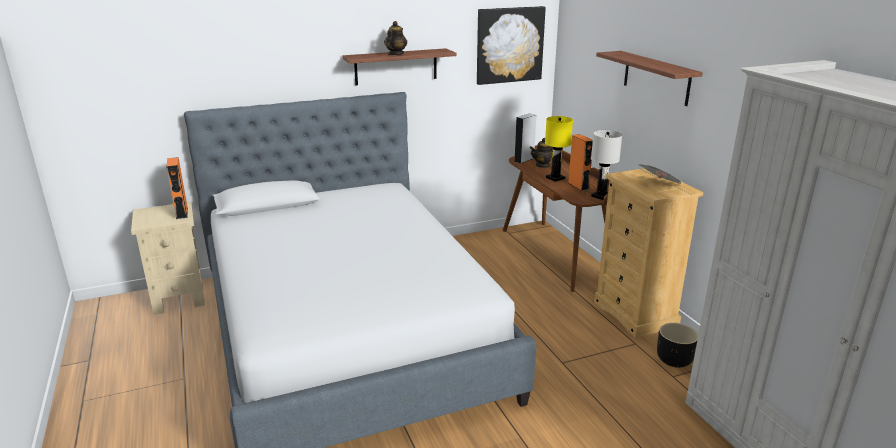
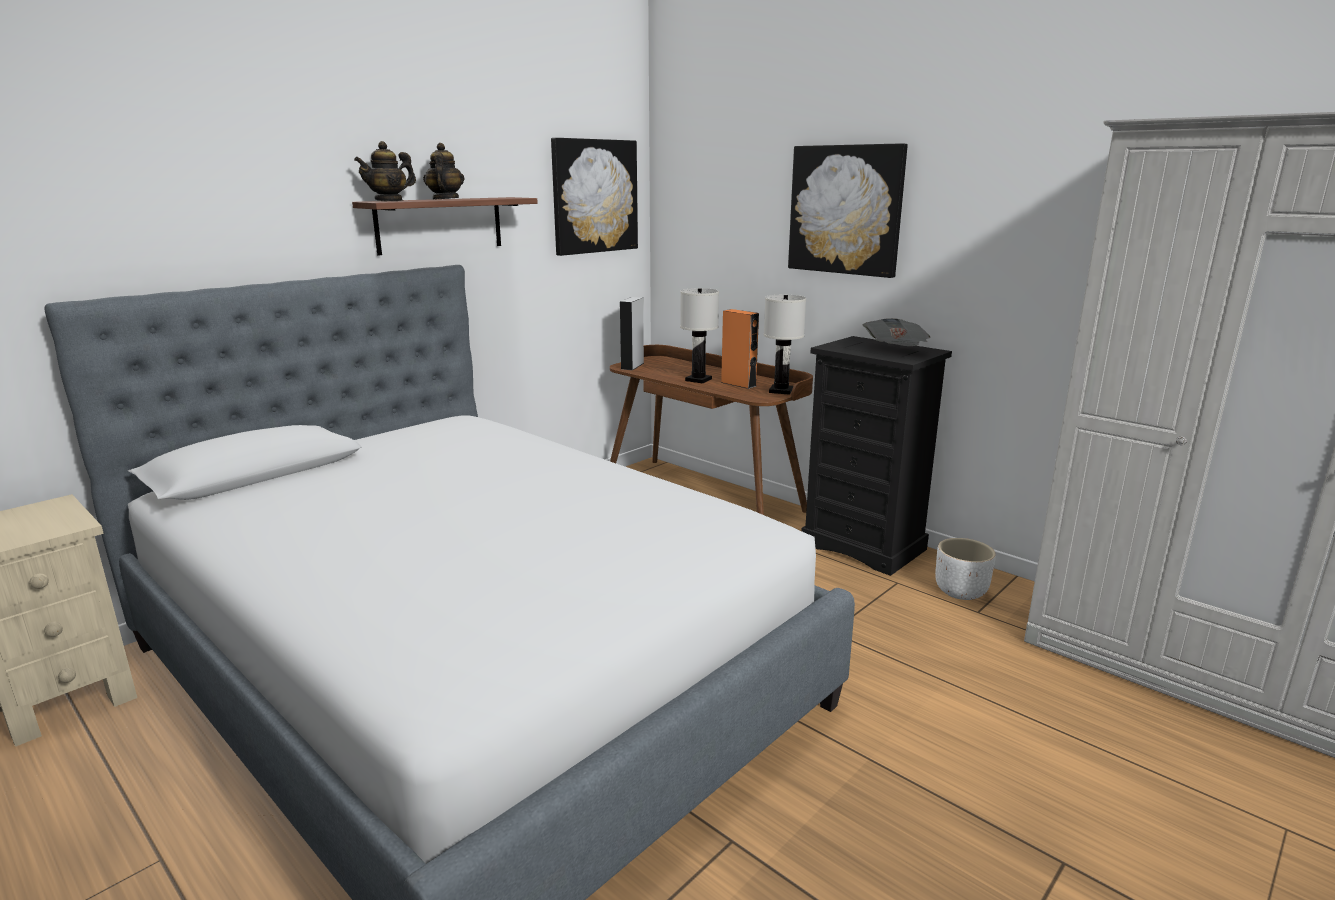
camera: 25 degrees left, 5 degrees down
orange speaker [166,157,188,219] -> none
teapot [529,138,553,168] -> teapot moved to [354,141,416,201]
yellow table lamp [545,116,573,182] -> white table lamp [680,288,719,384]
beige dresser [594,168,703,338] -> black dresser [801,336,952,576]
shelf [596,51,703,106] -> picture [788,143,908,278]
black planter [657,323,698,368] -> white planter [935,538,996,600]

